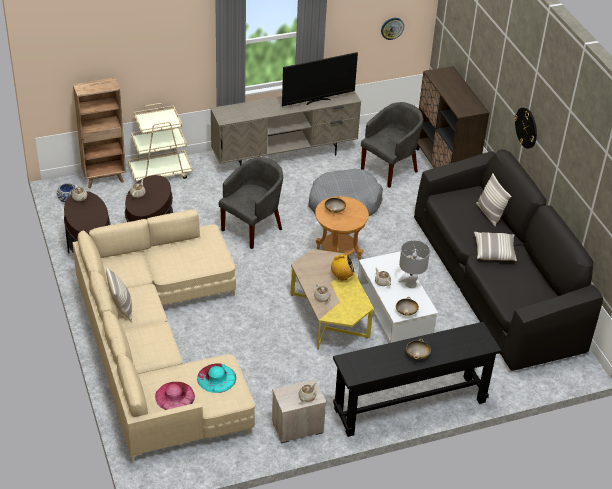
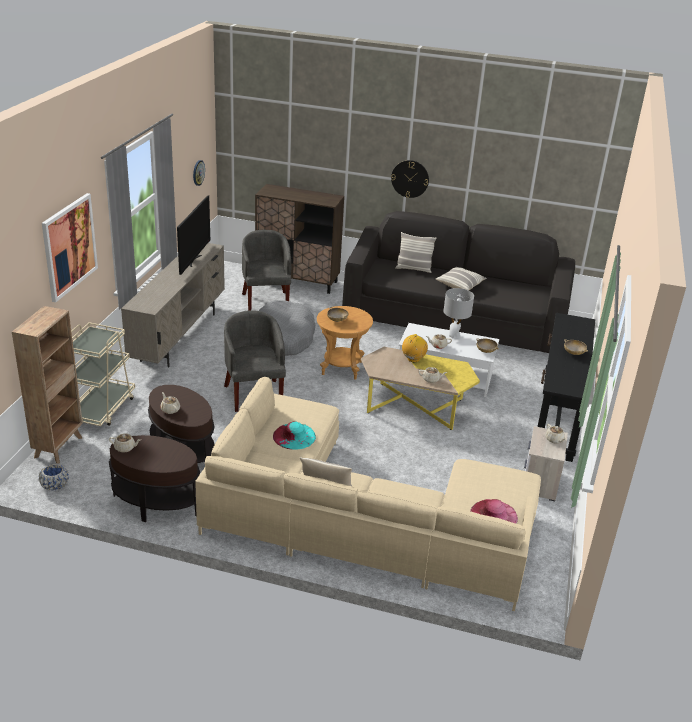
camera: 55 degrees left, 10 degrees down
turquoise hat [197,363,236,393] -> turquoise hat moved to [273,422,316,450]
none -> picture [42,193,98,302]

